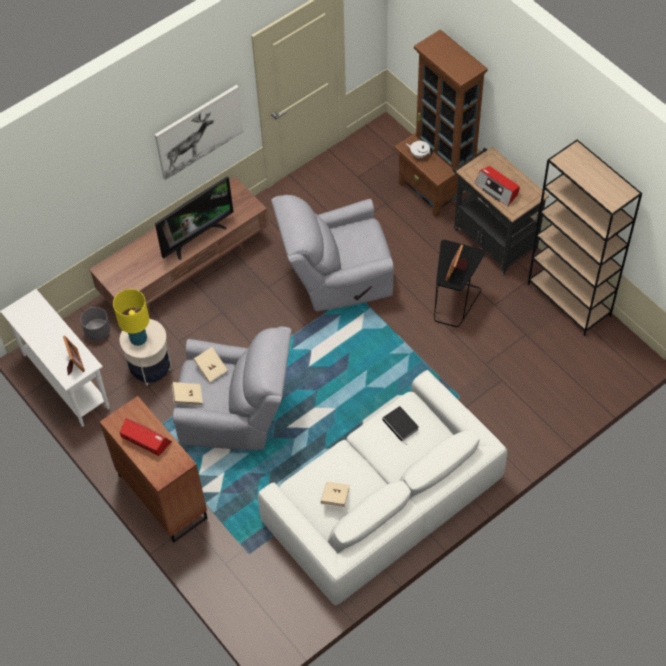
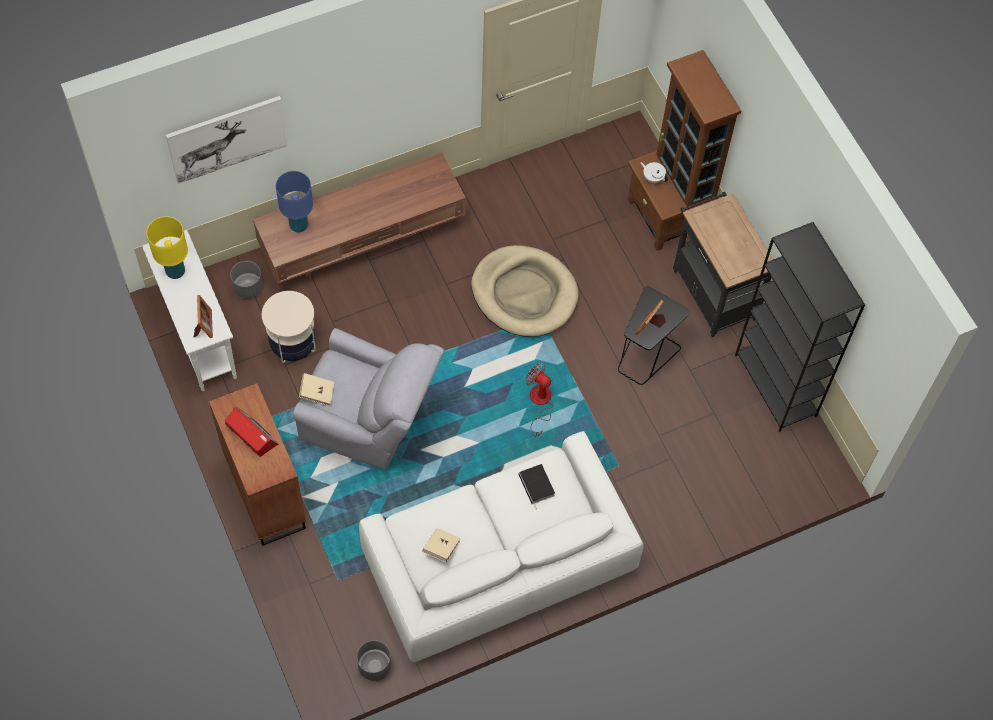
camera: 10 degrees right, 5 degrees up
yellow table lamp [113,289,149,346] -> yellow table lamp moved to [146,216,188,279]
picture [155,85,244,181] -> picture moved to [166,96,288,184]
television [155,176,233,260] -> none
beige book [193,347,228,383] -> none
grey armchair [271,195,394,311] -> beige dog bed [471,245,579,337]
radio [474,166,520,206] -> none
beige bookcase [528,139,642,336] -> black bookcase [735,222,865,432]
none -> blue table lamp [276,171,313,232]
none -> grey planter [357,640,391,681]
none -> fan [525,363,553,437]

